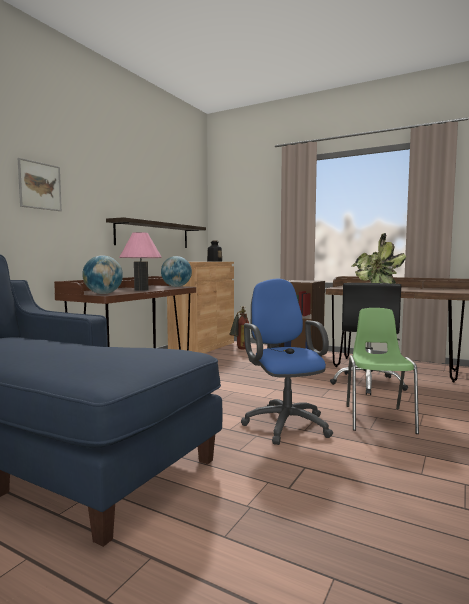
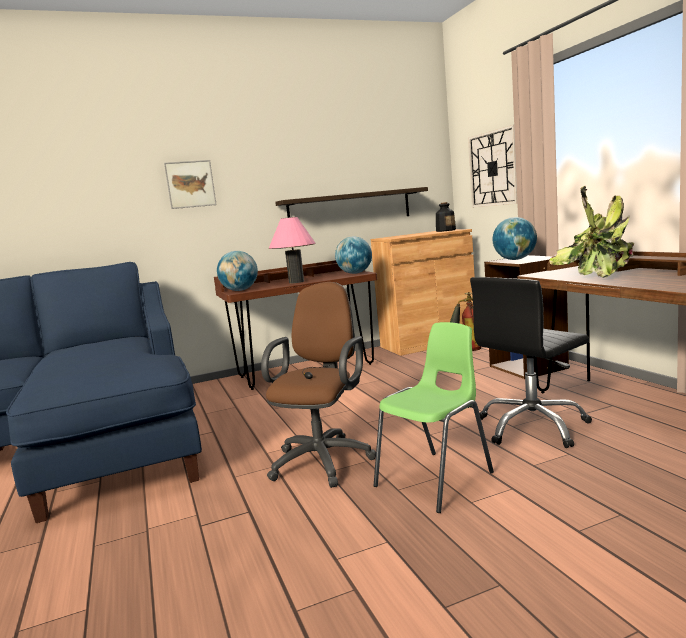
camera: 40 degrees right, 5 degrees up
blue office chair [241,279,333,445] -> brown office chair [261,282,376,488]
none -> wall clock [468,125,517,207]
none -> globe [493,217,537,260]

